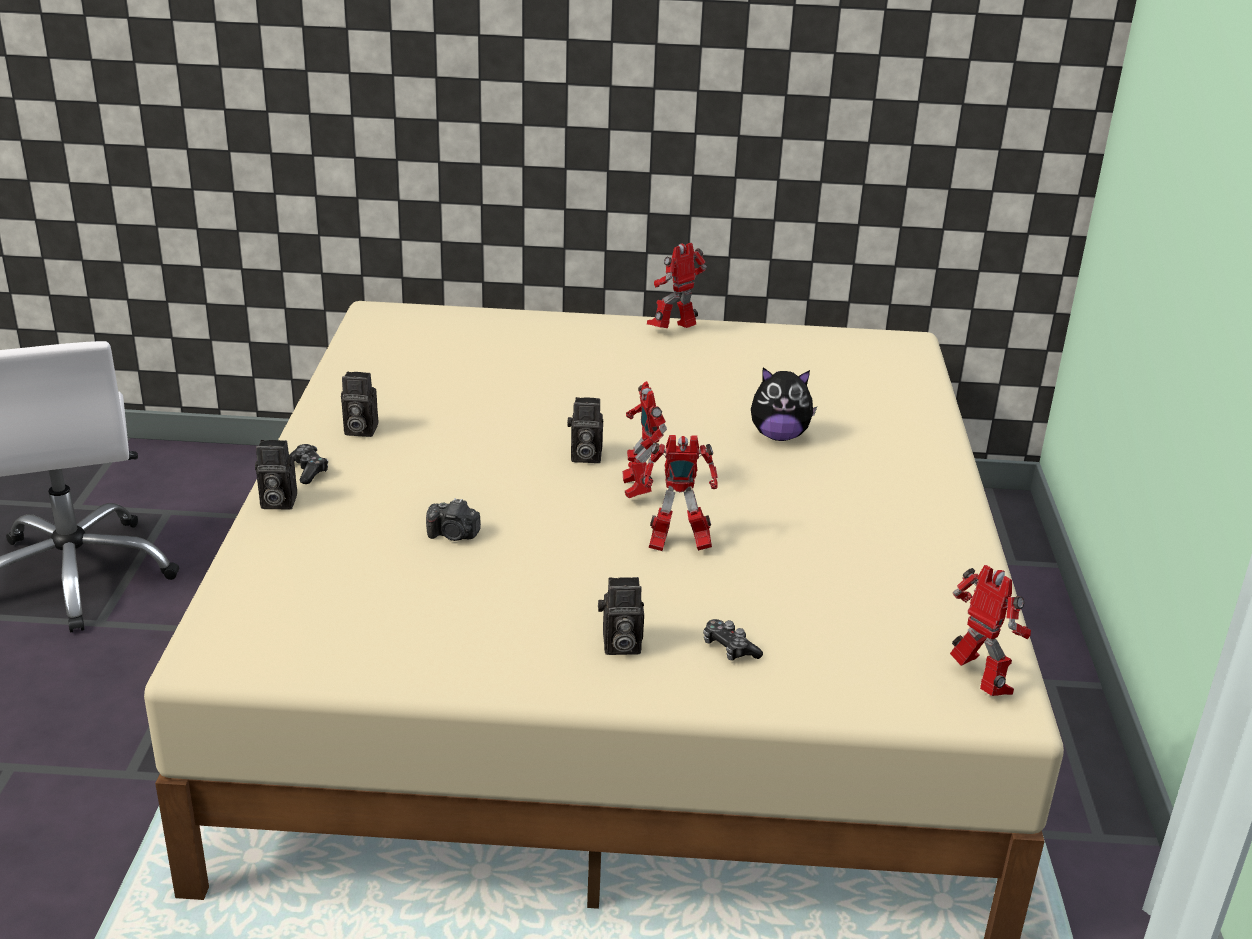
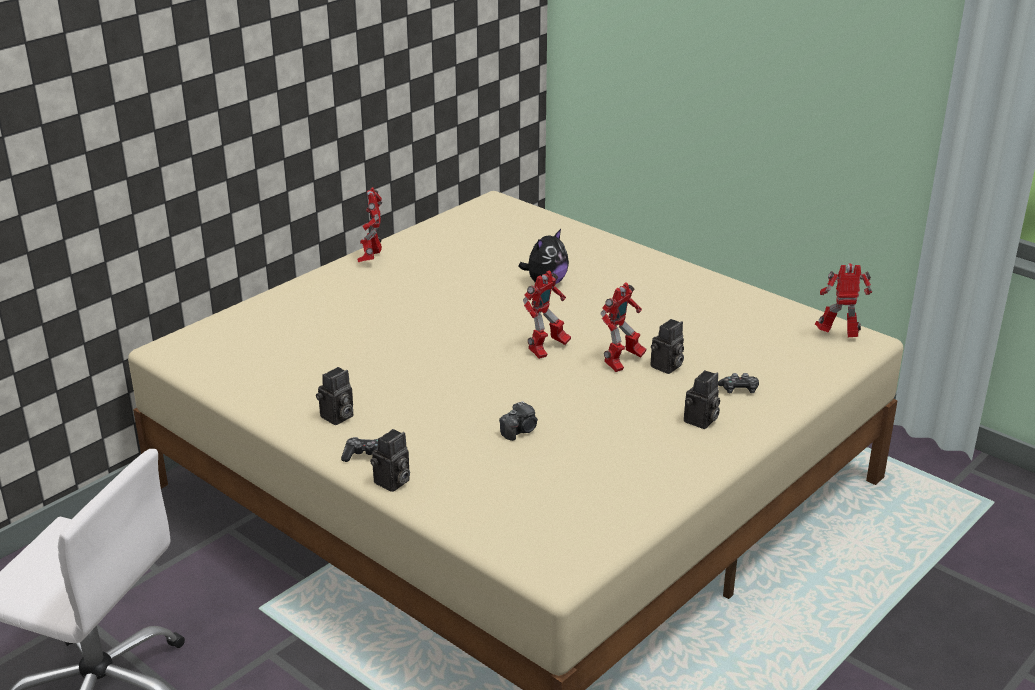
camera: 50 degrees left, 0 degrees up
camera [567,397,604,463] -> camera moved to [651,319,684,374]
toy robot [622,381,667,498] -> toy robot turned 75 degrees counterclockwise [523,270,571,359]

